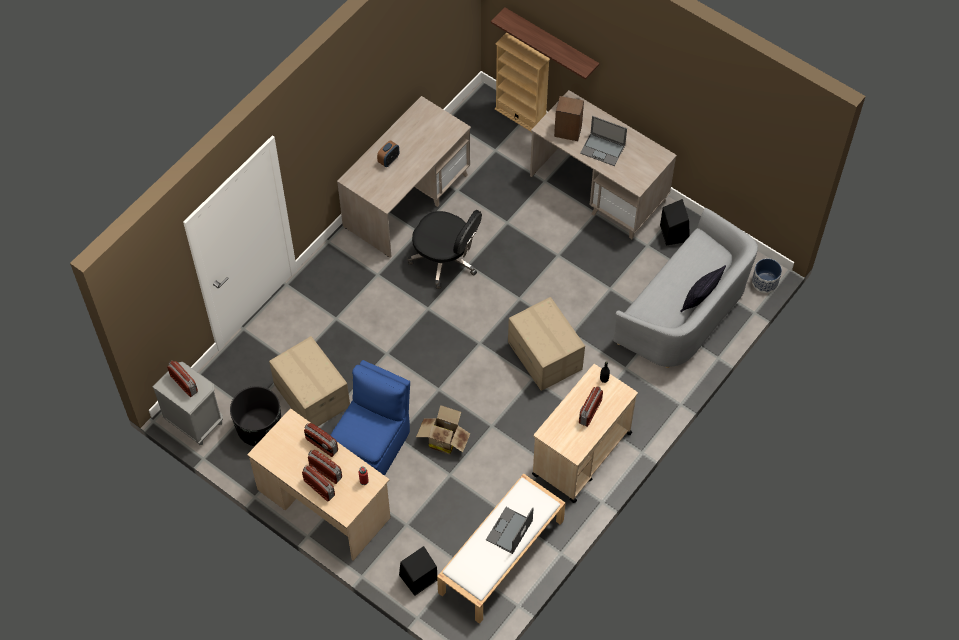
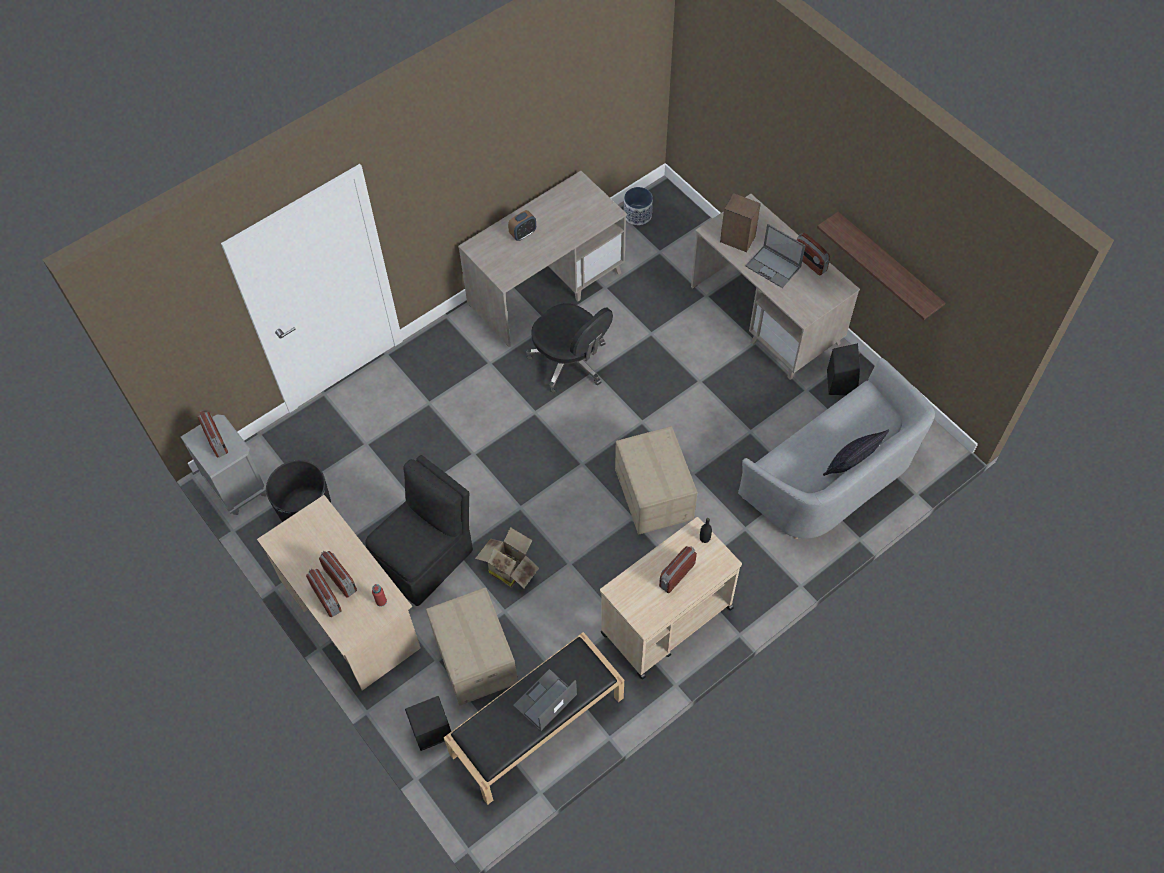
camera: 15 degrees right, 0 degrees up
cardboard box [269,336,350,427] -> cardboard box moved to [426,587,518,706]
radio [304,423,338,457] -> radio moved to [797,233,830,276]
blue chair [330,360,410,476] -> black chair [365,455,473,606]
white bench [437,474,565,624] -> black bench [443,632,624,805]
shelf [491,7,599,80] -> shelf moved to [817,212,945,320]
beige bookcase [495,33,550,132] -> none
planter [752,258,782,293] -> planter moved to [624,187,653,225]

